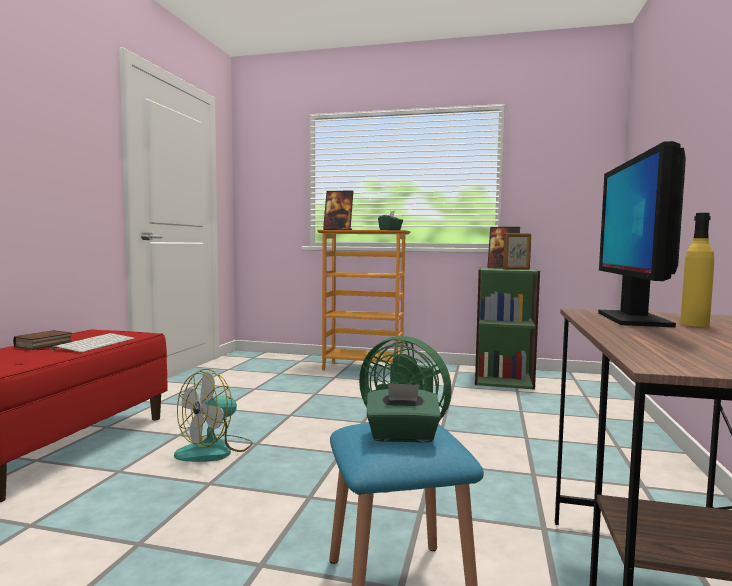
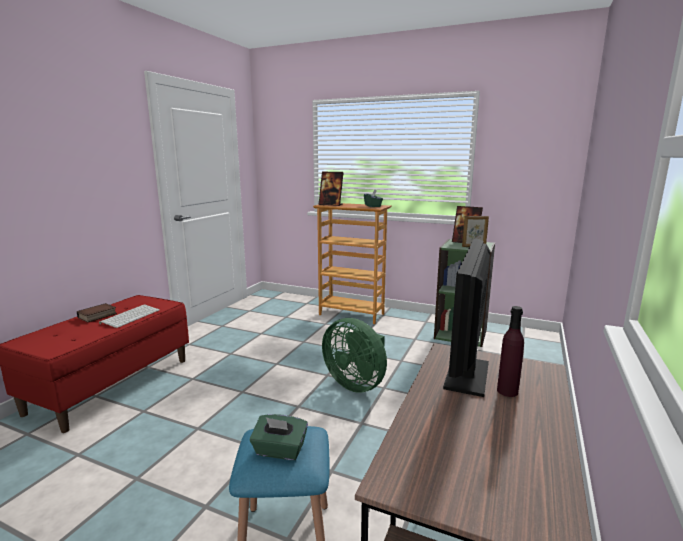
camera: 10 degrees right, 10 degrees up
fan [174,369,253,462] -> none
yellow bottle [680,213,714,327] -> purple bottle [497,306,524,397]

